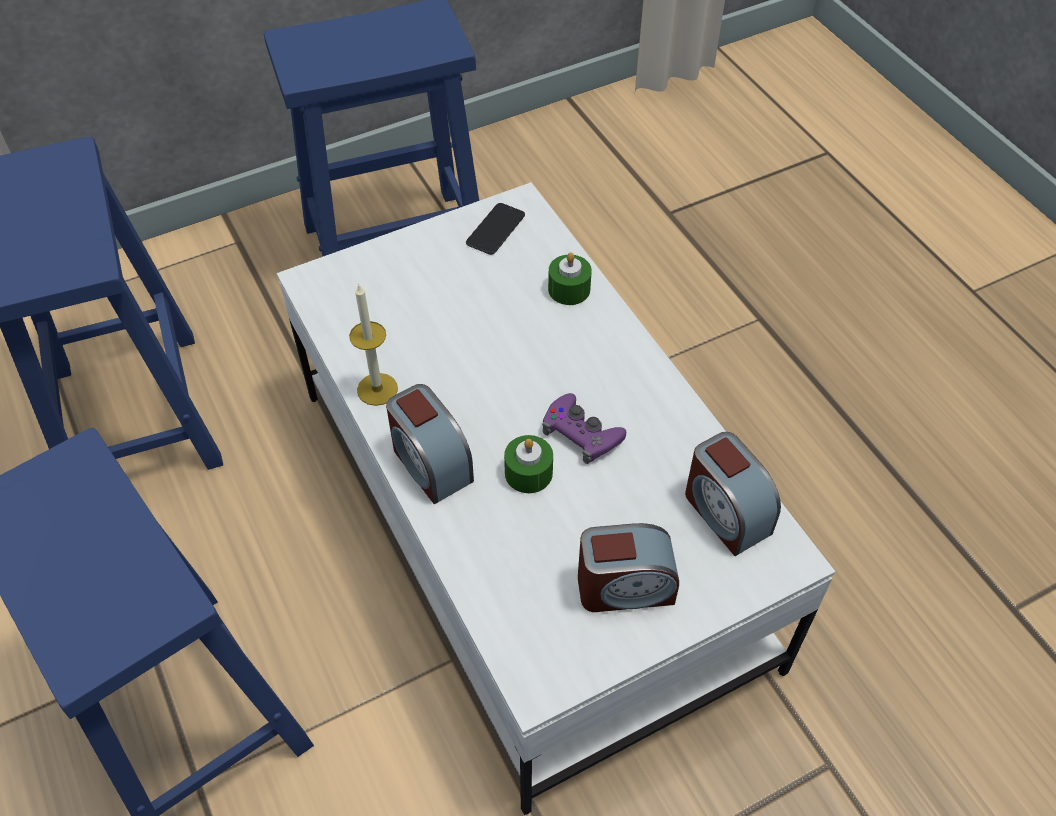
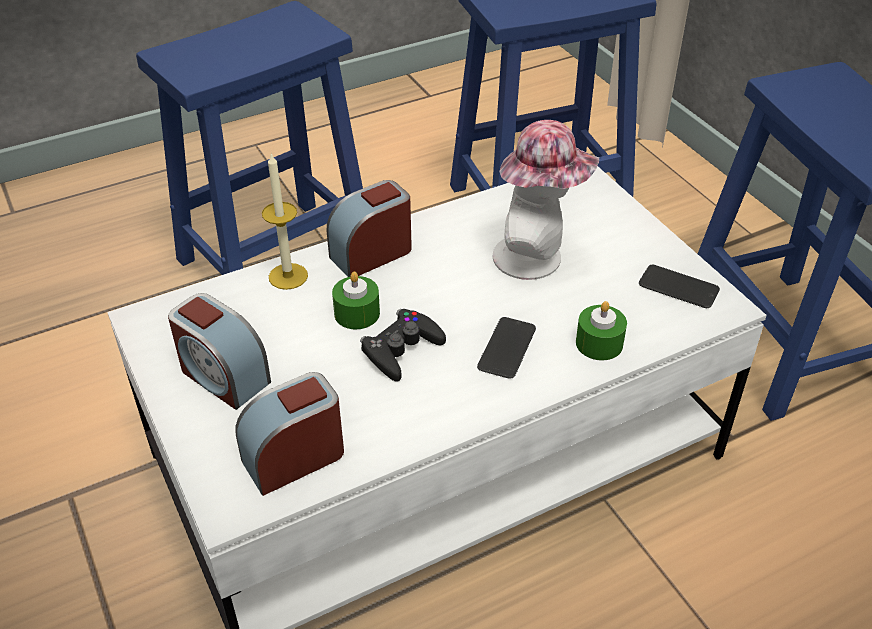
camera: 90 degrees right, 10 degrees down
candle [349,283,398,406] -> candle moved to [262,152,308,290]
purple game controller [542,393,626,464] -> black game controller [360,309,446,382]
alarm clock [578,523,679,612] -> alarm clock turned 45 degrees counterclockwise [168,293,271,410]
none -> phone [477,317,536,379]
none -> hat [493,120,599,280]

